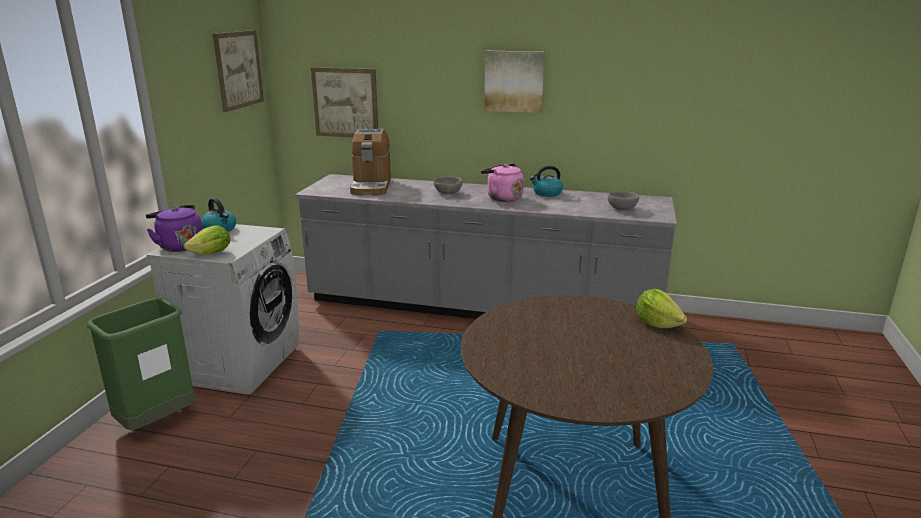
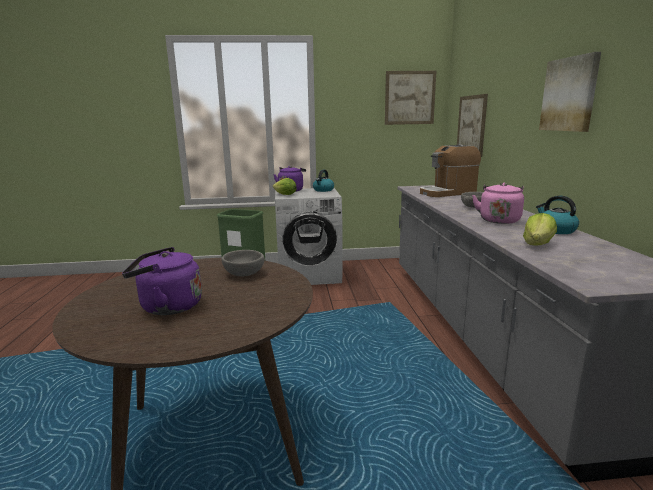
camera: 70 degrees right, 5 degrees down
grey bowl [608,191,639,210] -> grey bowl moved to [222,250,264,277]
lettuce [636,289,687,328] -> lettuce moved to [523,213,557,245]
none -> purple kettle [122,247,202,315]

